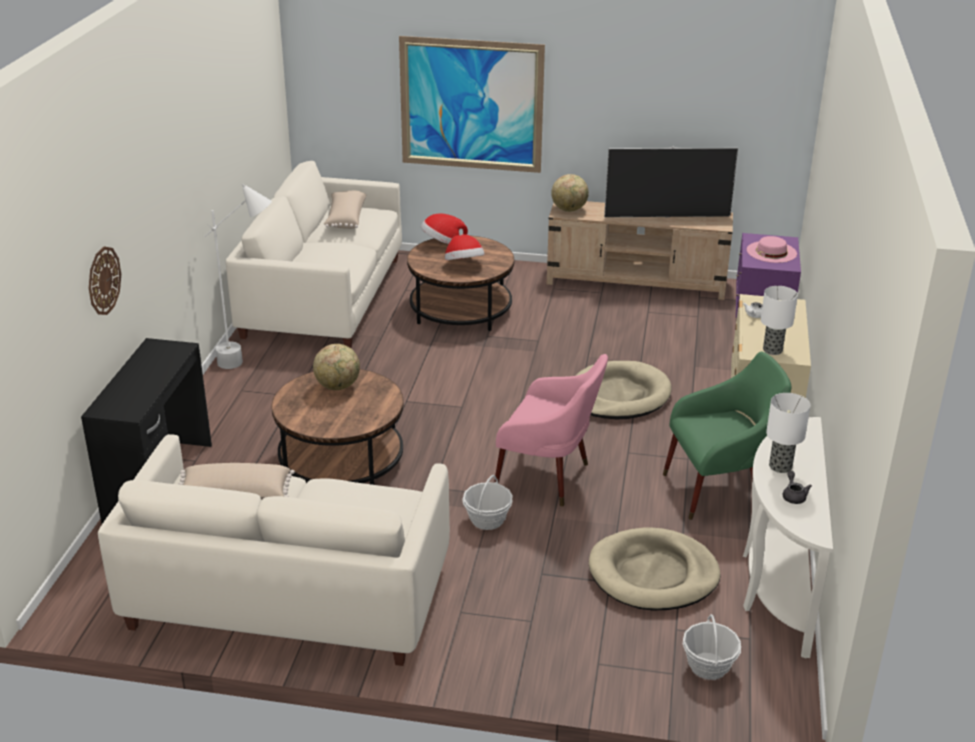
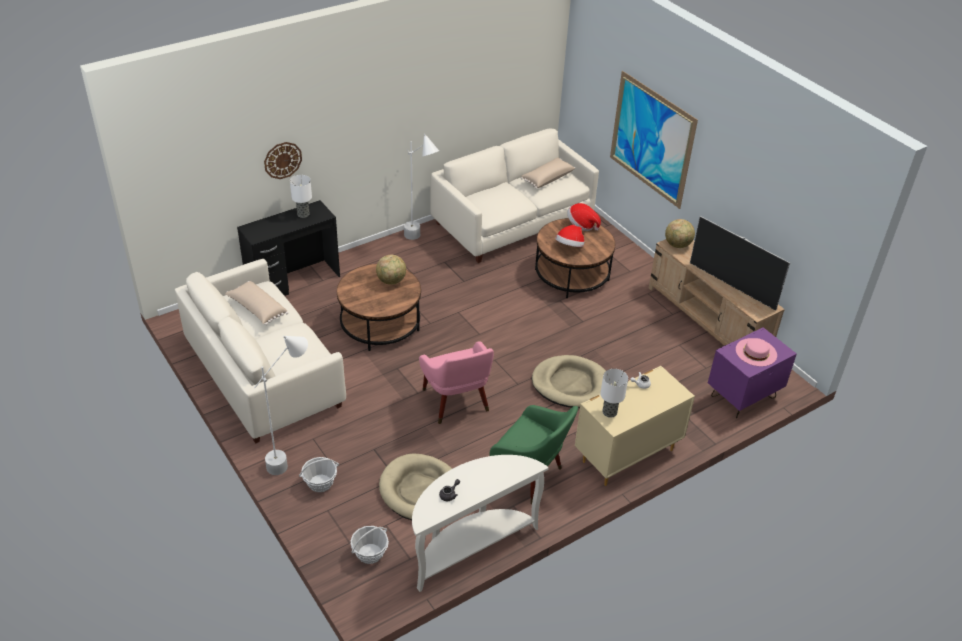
camera: 45 degrees right, 10 degrees up
basket [462,475,513,530] -> basket moved to [299,457,339,492]
table lamp [766,393,811,473] -> table lamp moved to [290,175,312,218]
none -> white floor lamp [254,336,308,475]

